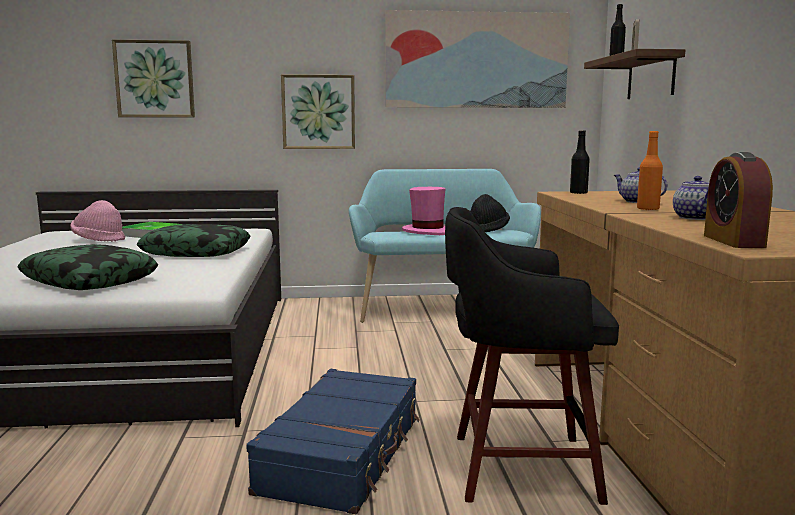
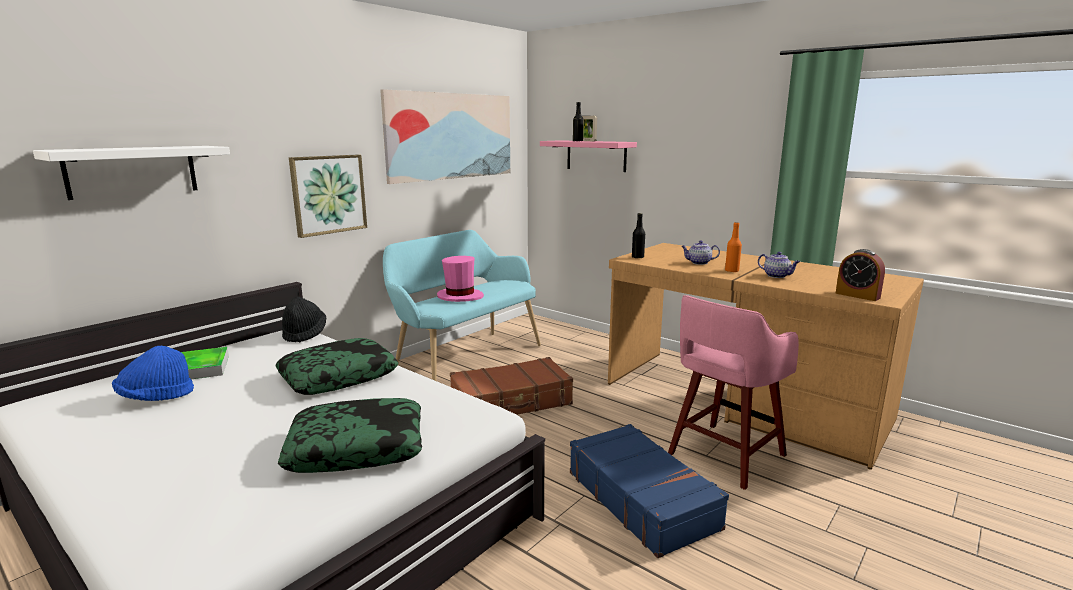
camera: 45 degrees left, 5 degrees up
pink hat [70,200,125,242] -> blue hat [112,346,194,401]
picture [112,40,195,117] -> white shelf [33,146,230,200]
black stool [445,207,619,505] -> pink stool [668,295,799,490]
black hat [470,194,510,232] -> black hat moved to [282,297,326,343]
brown shelf [584,49,685,99] -> pink shelf [540,140,637,172]
none -> brown suitcase [450,357,573,415]

